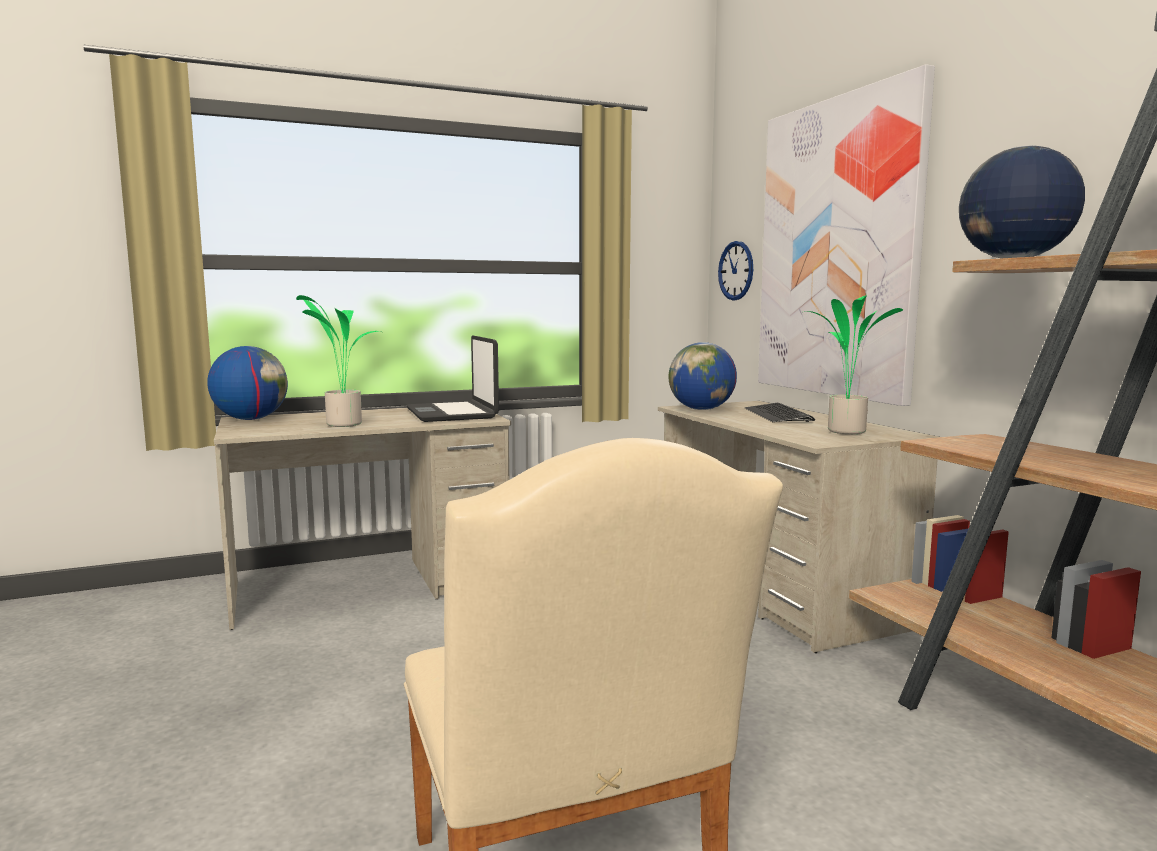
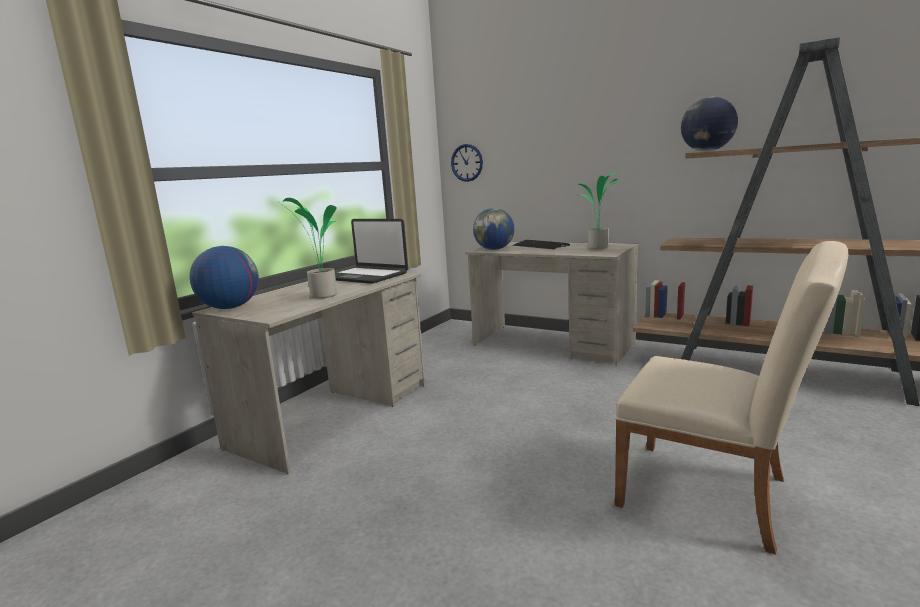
camera: 35 degrees left, 5 degrees up
picture [758,64,935,406] -> none

